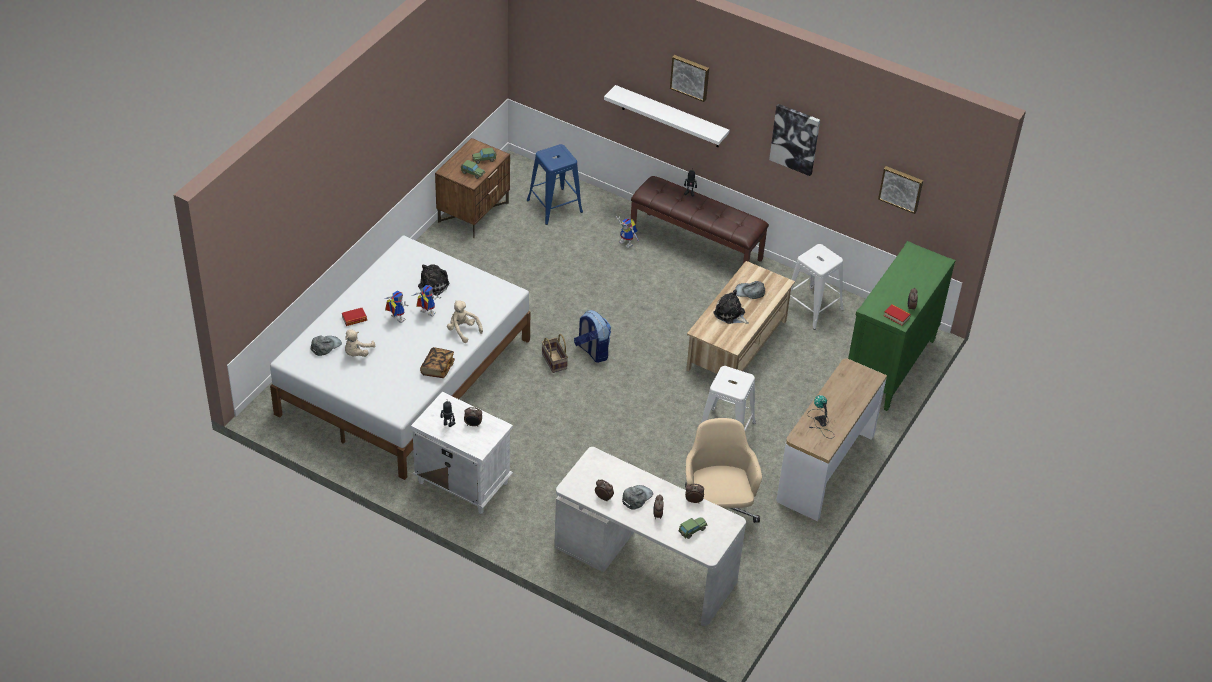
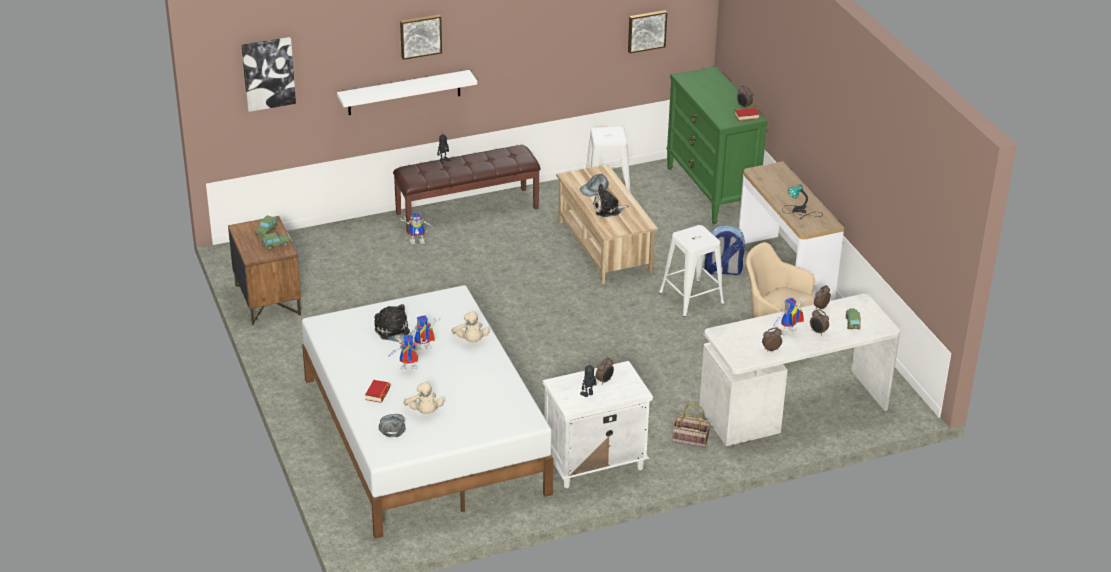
camera: 50 degrees left, 10 degrees down
book [420,347,455,378] -> none
beige plush toy [447,300,483,343] -> beige plush toy turned 105 degrees counterclockwise [451,311,490,342]
blue stool [527,144,583,225] -> none
basket [542,334,568,373] -> basket moved to [672,403,710,448]
backpack [574,310,611,363] -> backpack moved to [704,225,745,275]
grey cap [622,485,653,509] -> toy robot [774,298,805,336]
picture [769,104,820,176] -> picture moved to [242,37,296,112]

